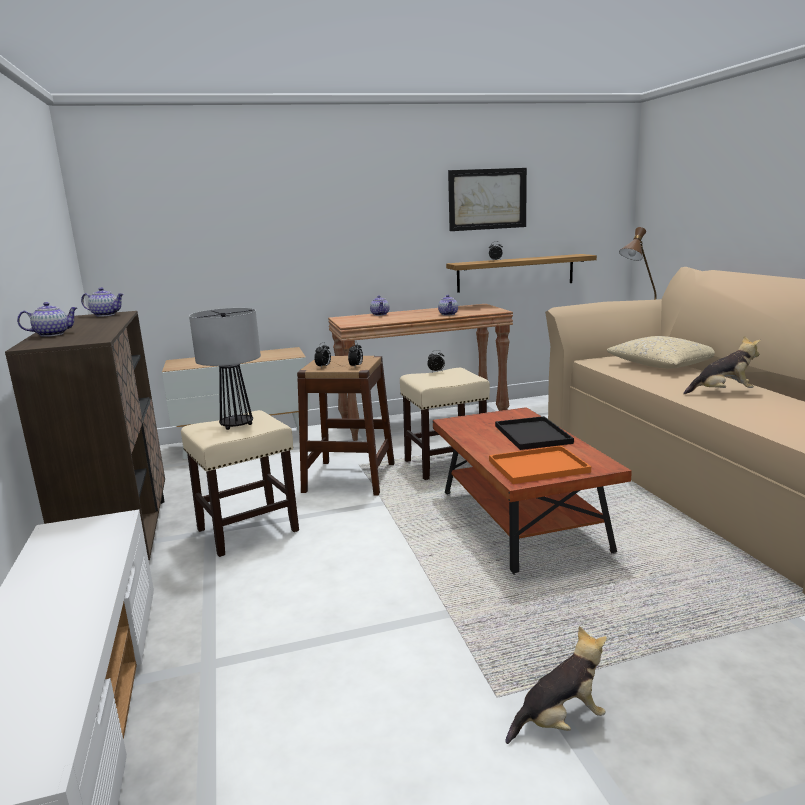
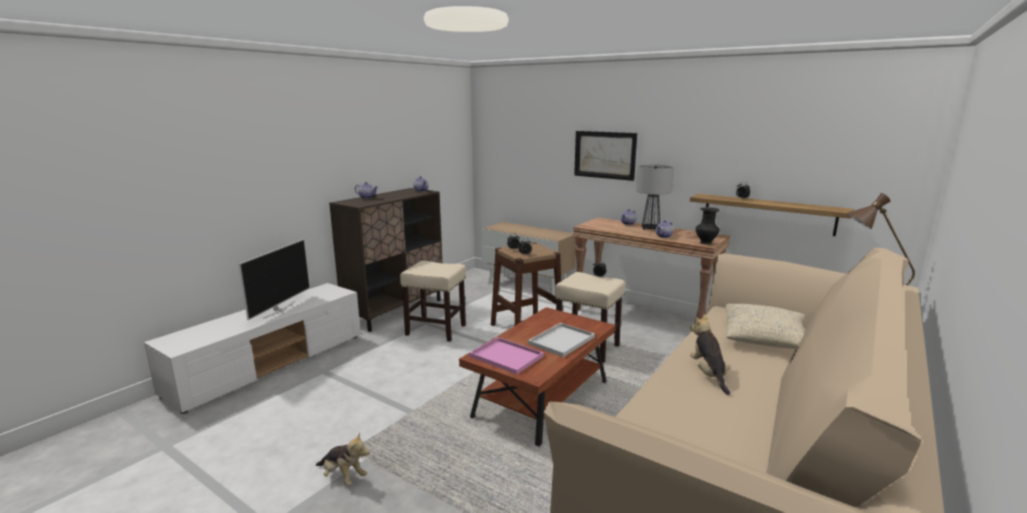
camera: 50 degrees right, 0 degrees up
table lamp [189,308,261,430] -> table lamp moved to [636,164,674,230]
picture [448,168,527,231] -> picture moved to [574,131,637,181]
orange tray [489,445,591,484] -> pink tray [469,337,544,375]
black tray [495,416,574,450] -> white tray [528,323,595,357]
plush toy [683,336,761,394] -> plush toy turned 150 degrees counterclockwise [690,314,731,395]
none -> television [239,239,310,320]
none -> black vase [696,207,720,244]

